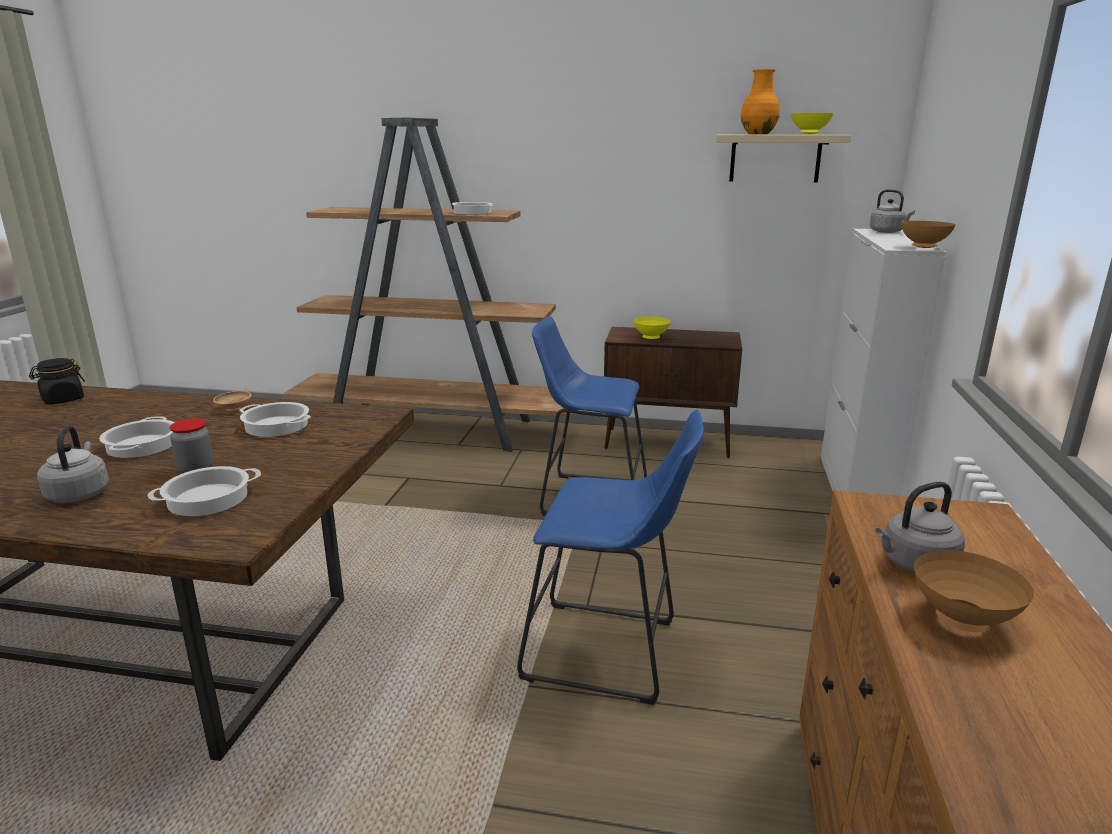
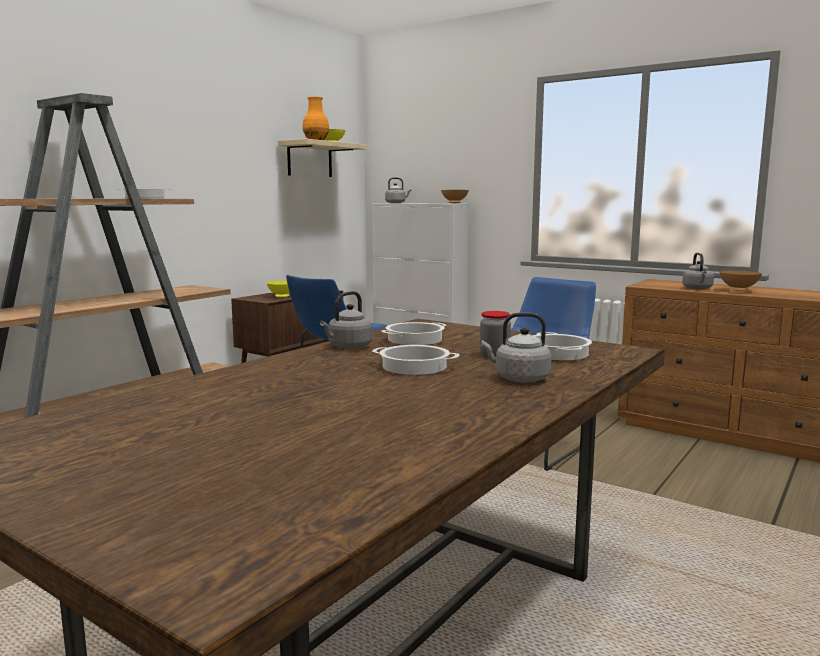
camera: 65 degrees left, 10 degrees down
black jar [29,358,85,404] -> none
brown bowl [213,391,252,411] -> grey kettle [320,291,373,349]

